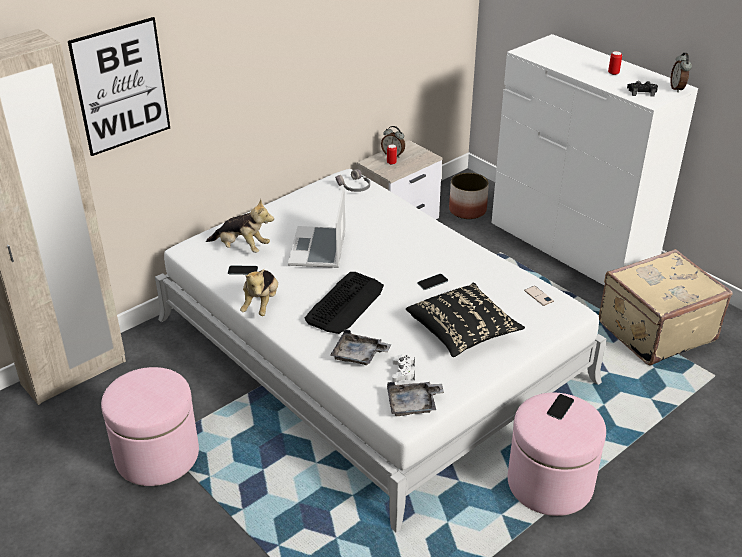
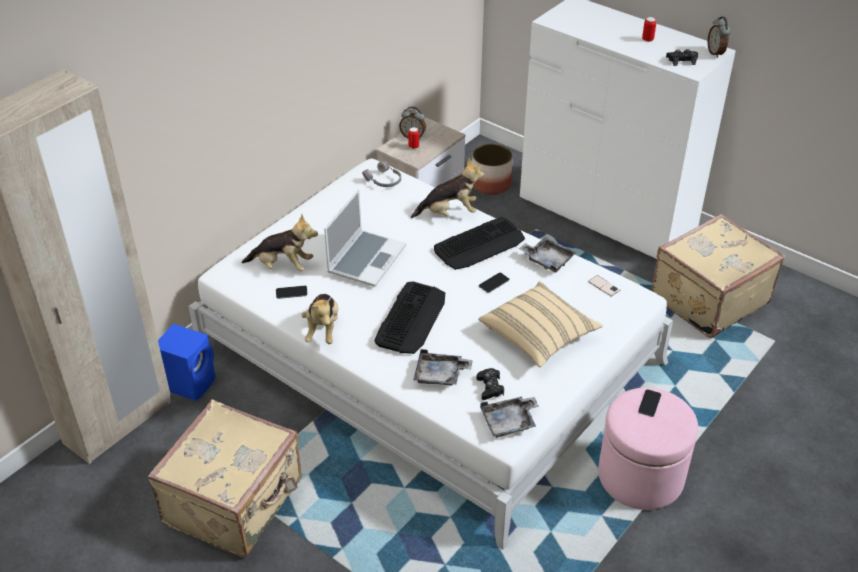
camera: 10 degrees left, 5 degrees up
picture [68,17,170,156] -> none
pink ottoman [101,367,199,486] -> beige suitcase [148,400,302,557]
laptop [288,187,346,268] -> laptop turned 150 degrees counterclockwise [324,189,406,287]
white game controller [392,354,415,382] -> black game controller [476,368,504,400]
black pillow [406,283,525,357] -> beige pillow [478,281,603,367]
none -> blue speaker [158,324,216,401]
none -> plush toy [411,158,484,218]
none -> keyboard [434,217,525,270]
none -> grey tray [519,237,576,273]

